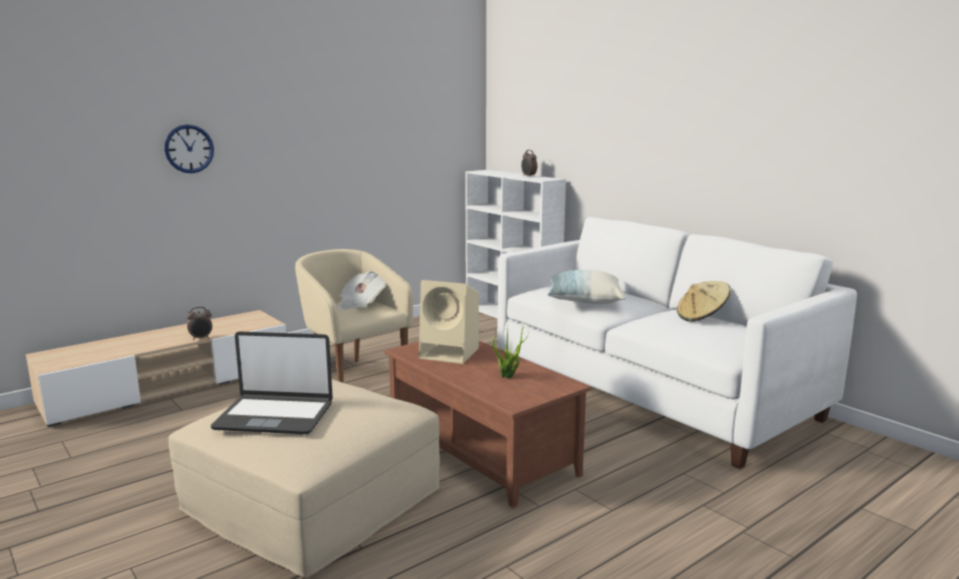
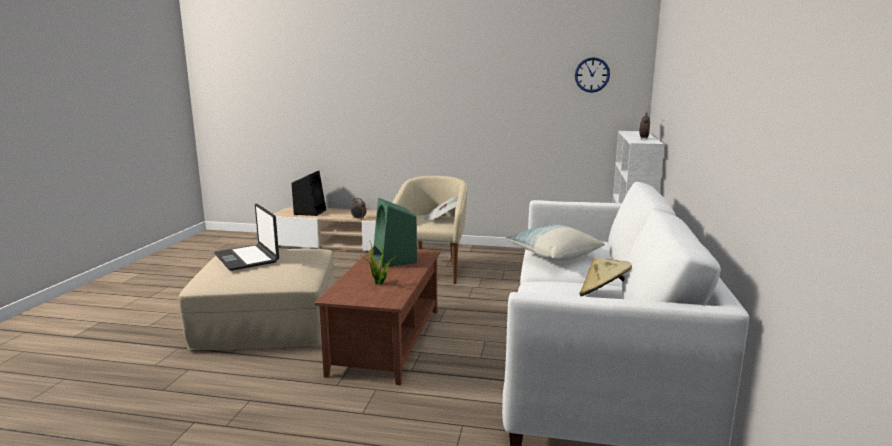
camera: 50 degrees right, 0 degrees up
wall clock [164,124,214,173] -> wall clock moved to [575,57,610,93]
beige speaker [419,280,479,364] -> green speaker [373,198,417,267]
none -> black speaker [292,171,326,216]

